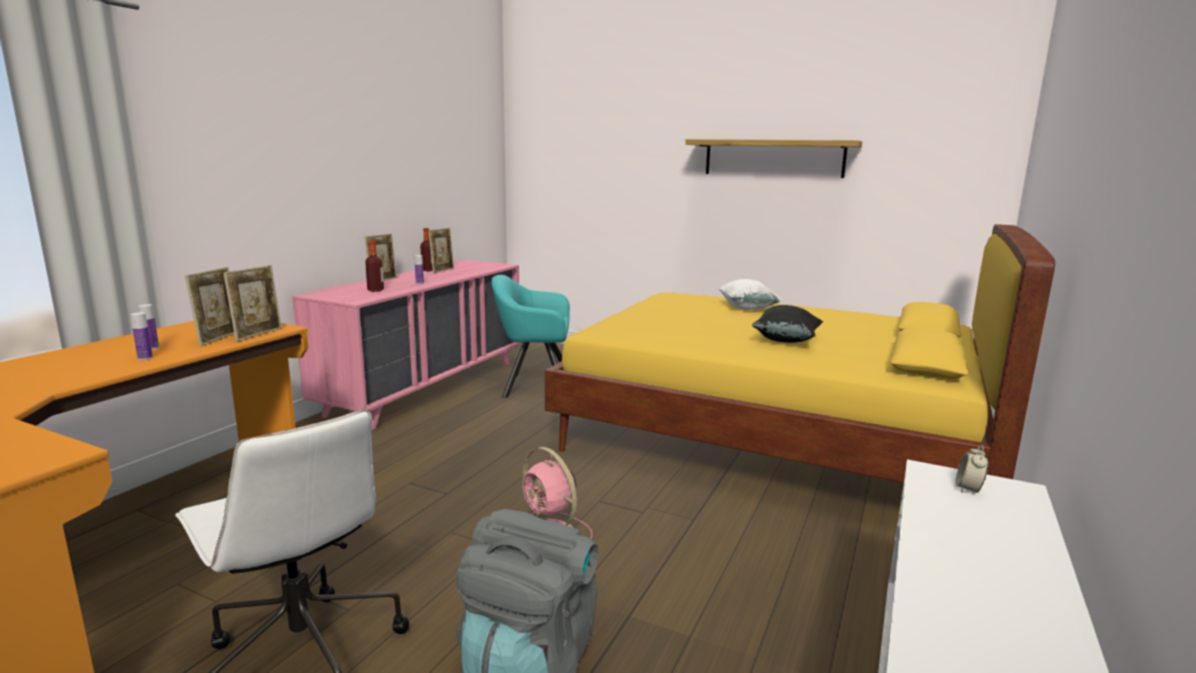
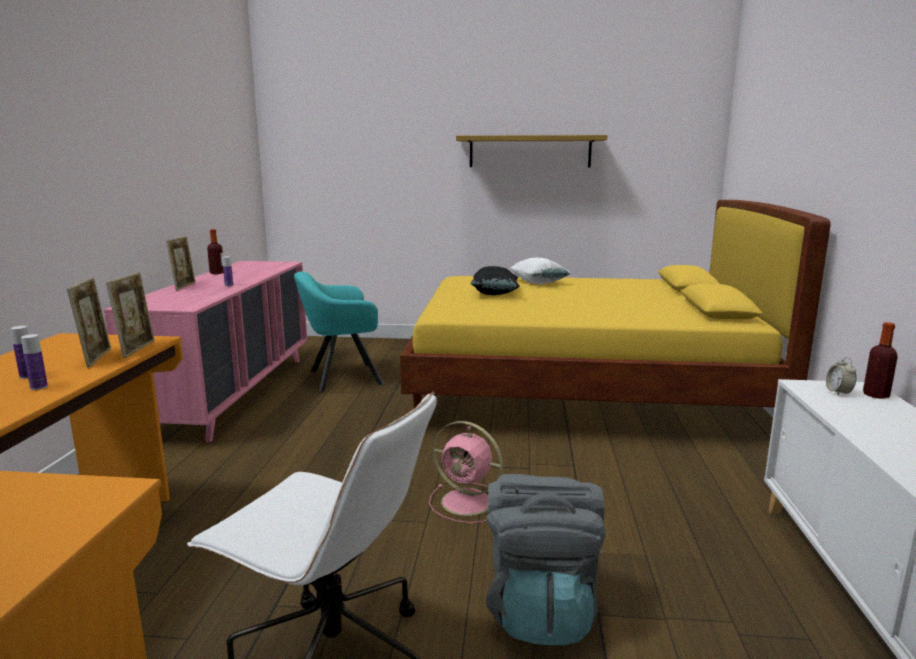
camera: 20 degrees left, 0 degrees up
bottle [365,240,384,291] -> bottle moved to [863,322,898,399]
picture frame [428,228,454,273] -> none
black pillow [752,305,823,343] -> black pillow moved to [470,266,520,295]

